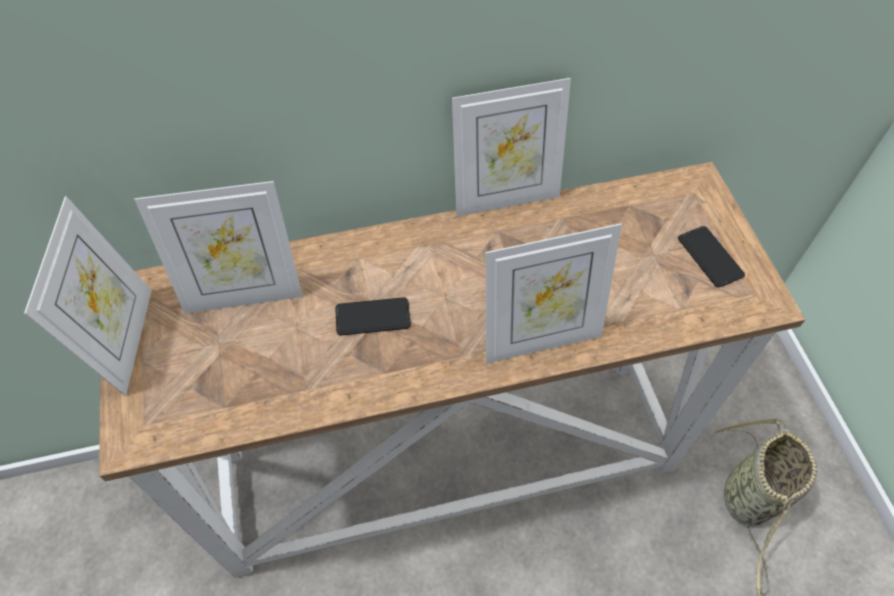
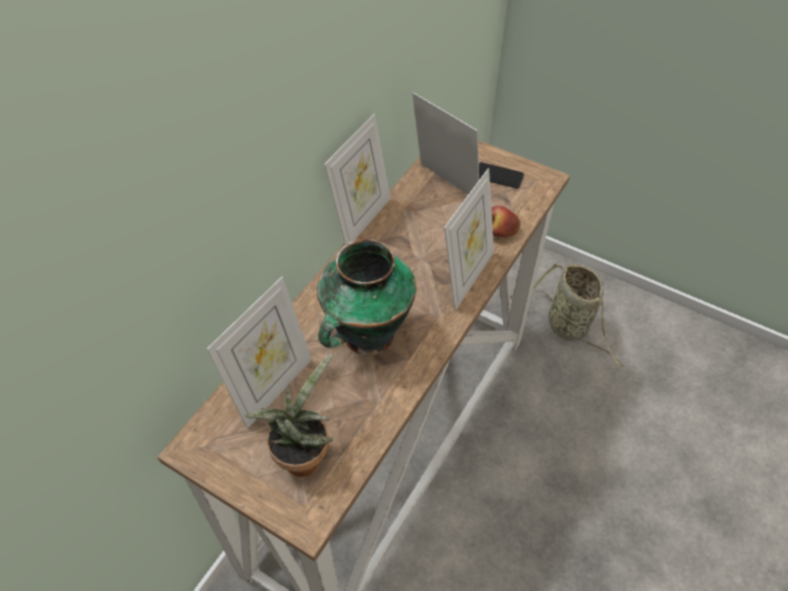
camera: 45 degrees left, 5 degrees down
picture frame [24,196,152,396] -> picture frame moved to [412,92,479,195]
phone [335,297,411,336] -> vase [317,239,416,356]
none -> potted plant [245,353,333,477]
none -> apple [491,206,520,237]

